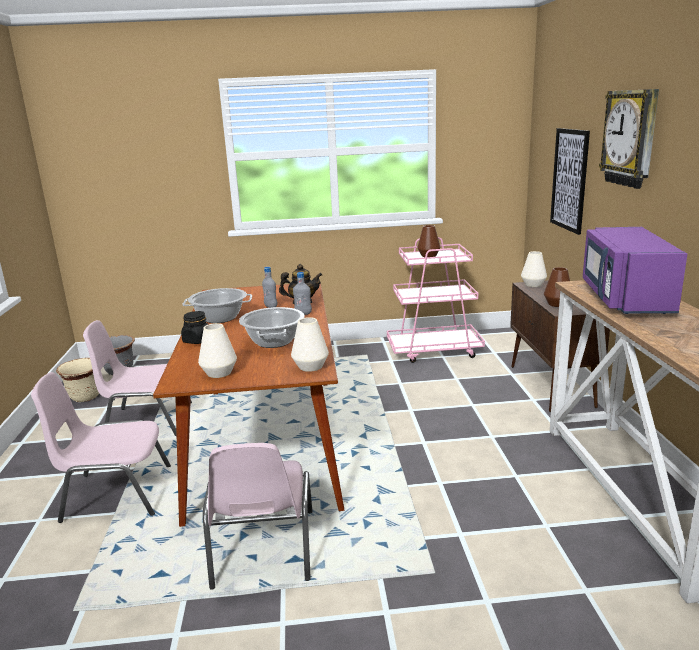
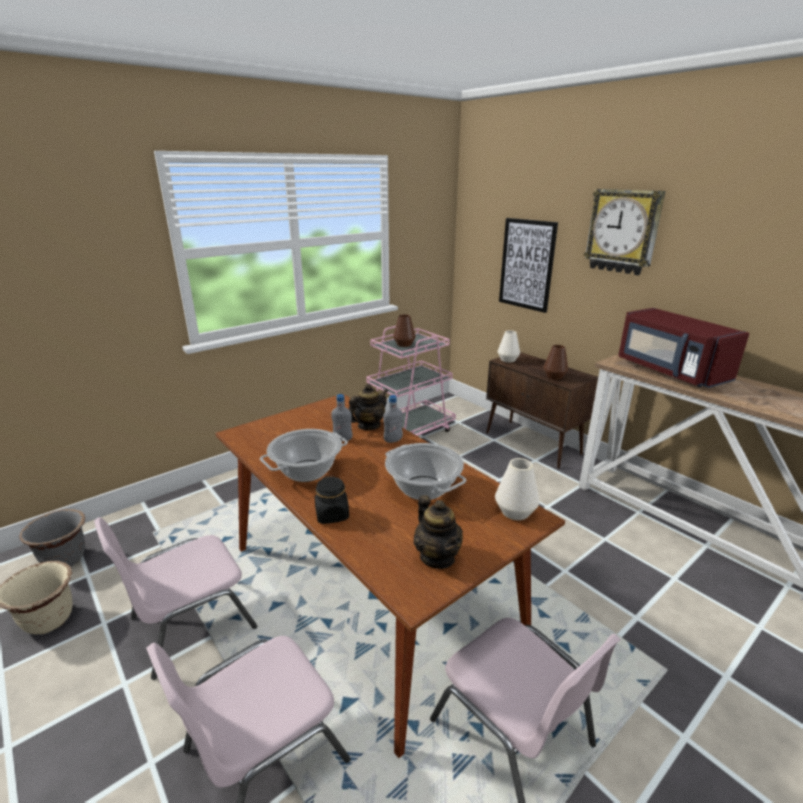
camera: 35 degrees left, 5 degrees up
white vase [198,323,237,378] -> teapot [414,495,463,569]
purple microwave [583,227,687,314] -> red microwave [618,308,750,388]

